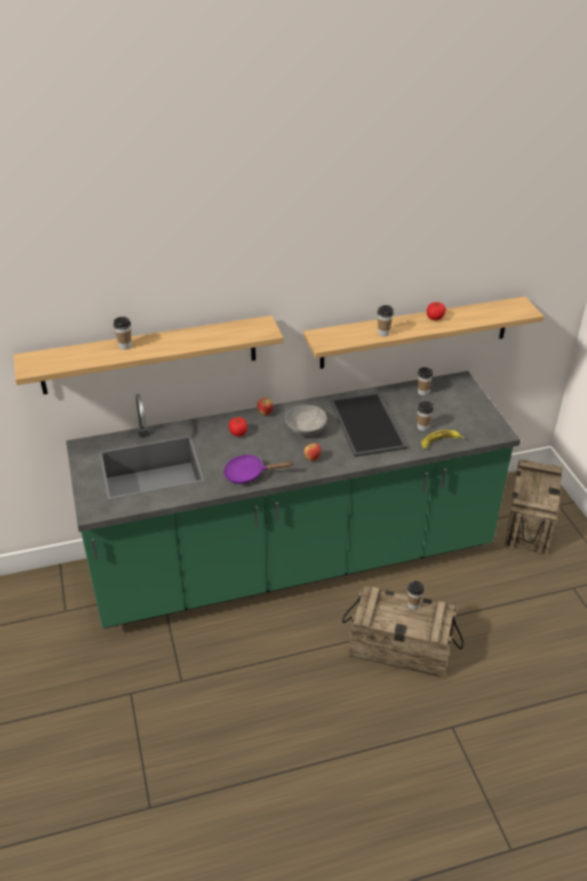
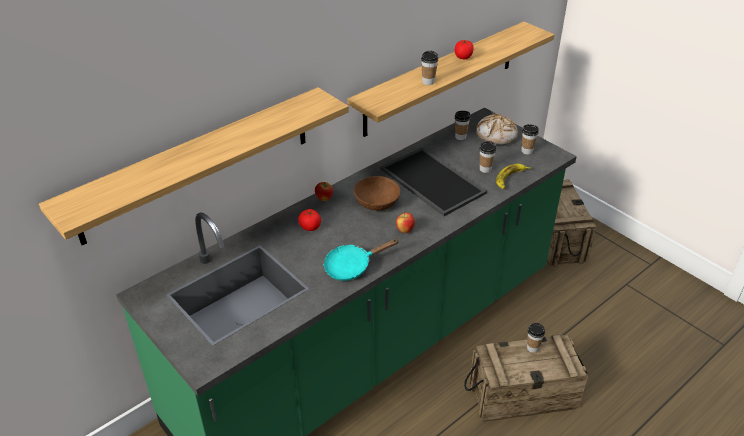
camera: 25 degrees left, 0 degrees up
cup [113,317,131,350] -> cup moved to [522,124,539,155]
purple frying pan [223,454,294,484] -> turquoise frying pan [323,238,398,281]
grey bowl [285,405,327,437] -> brown bowl [354,176,400,211]
none -> bread [477,114,518,145]

